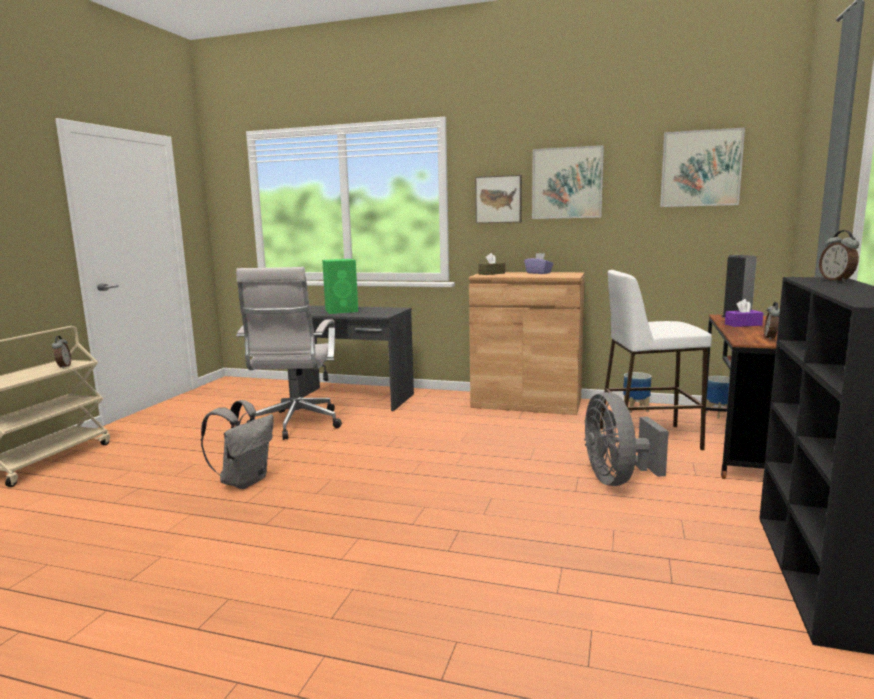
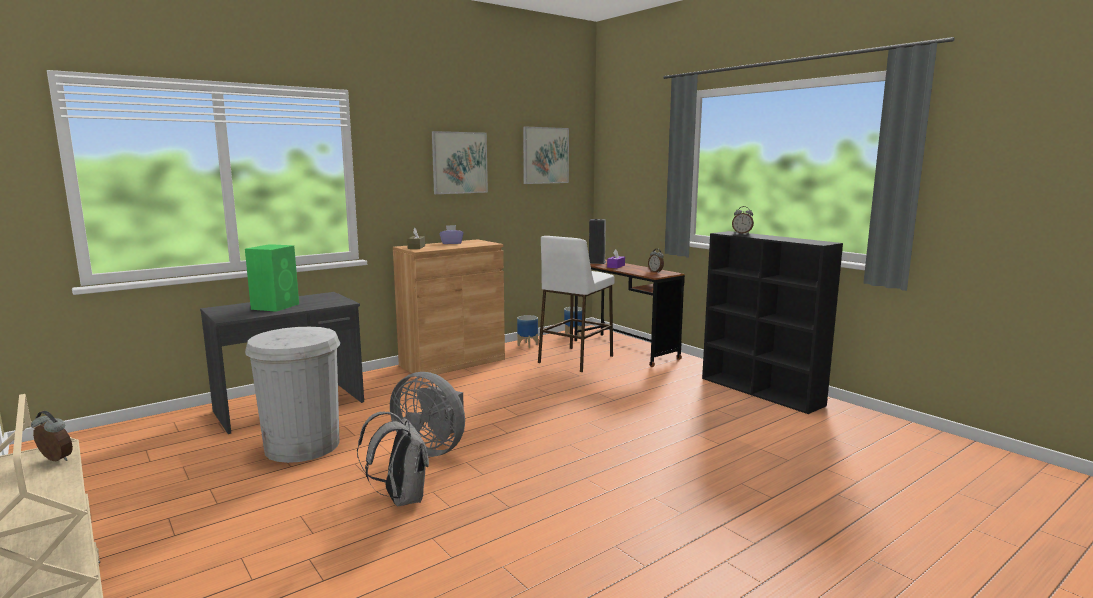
camera: 55 degrees left, 0 degrees up
white office chair [236,267,342,440] -> white trash can [245,327,341,463]
picture [475,175,522,223] -> none
grey fan [584,392,669,486] -> grey fan moved to [390,372,465,457]

